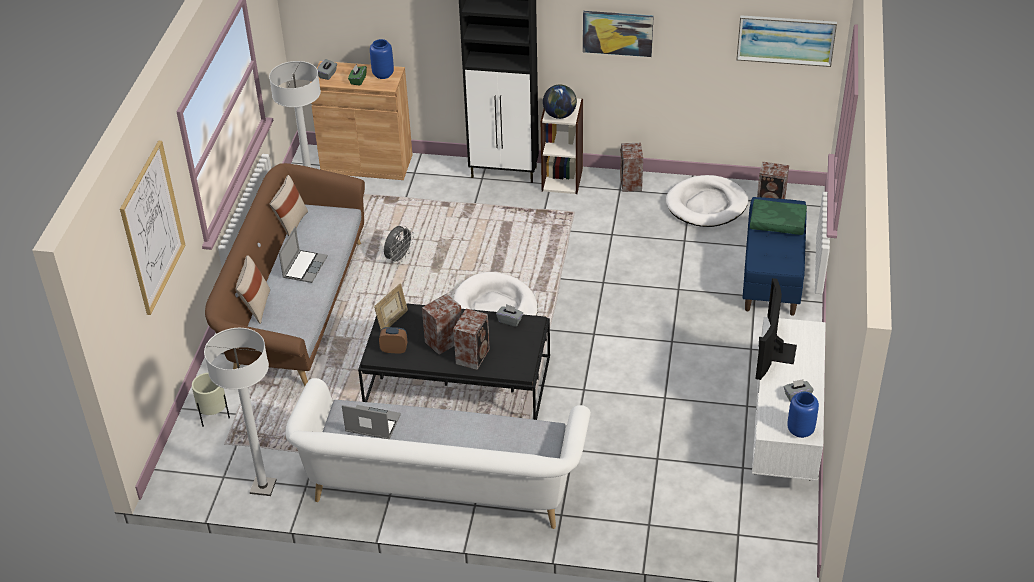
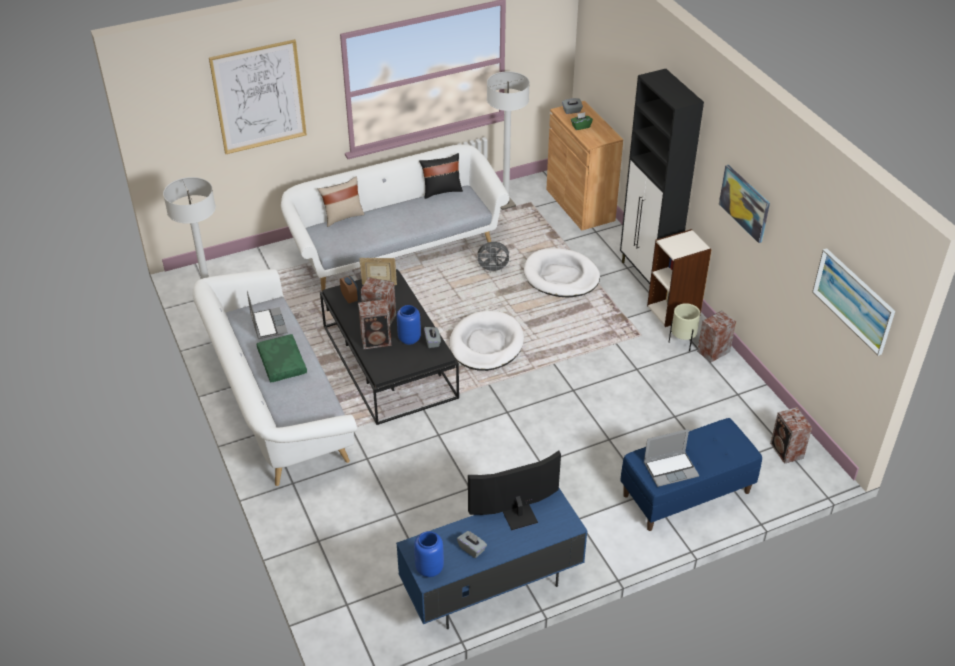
camera: 55 degrees right, 0 degrees up
beige planter [192,373,230,427] -> beige planter moved to [669,303,700,351]
brown sofa [205,163,365,386] -> white sofa [281,144,510,291]
beige pillow [269,175,308,237] -> black pillow [419,153,463,199]
laptop [279,226,328,283] -> laptop moved to [644,429,699,487]
blue vase [370,39,394,79] -> blue vase moved to [397,305,421,345]
globe [543,85,577,119] -> none
white dog bed [666,175,748,227] -> white dog bed moved to [524,248,600,297]
green pillow [750,199,807,235] -> green pillow moved to [257,334,307,383]
white tv stand [752,317,826,481] -> blue tv stand [396,488,588,629]

